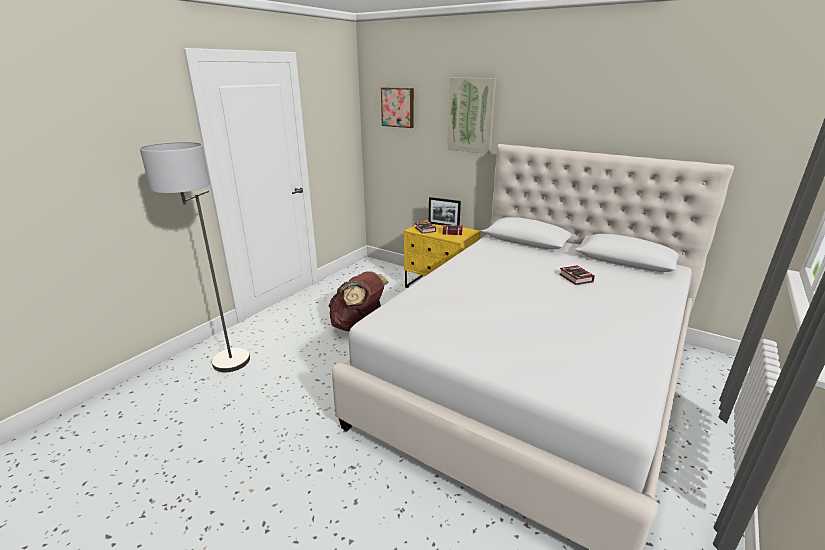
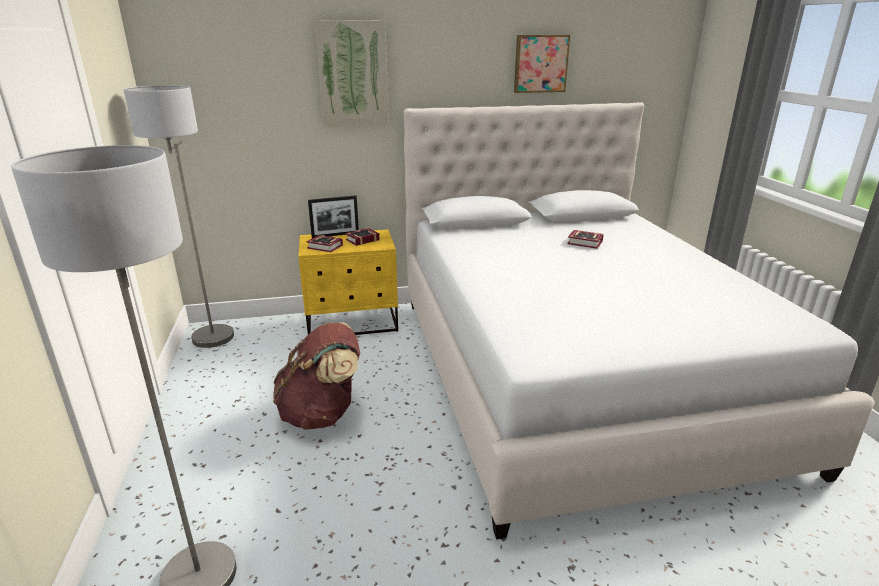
camera: 45 degrees left, 0 degrees up
picture [381,87,414,128] -> picture moved to [514,35,570,93]
none -> grey floor lamp [124,85,234,348]

